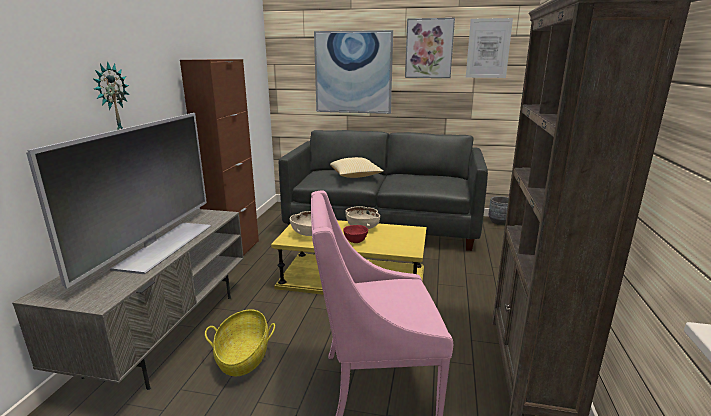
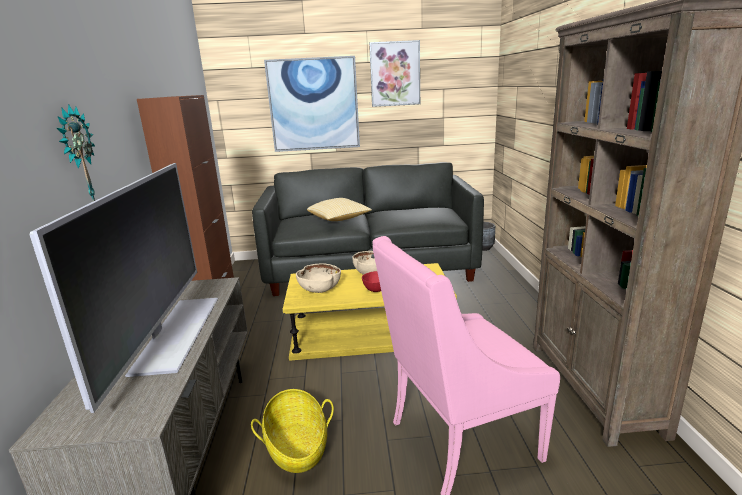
camera: 15 degrees left, 0 degrees up
picture [466,18,513,78] -> none

